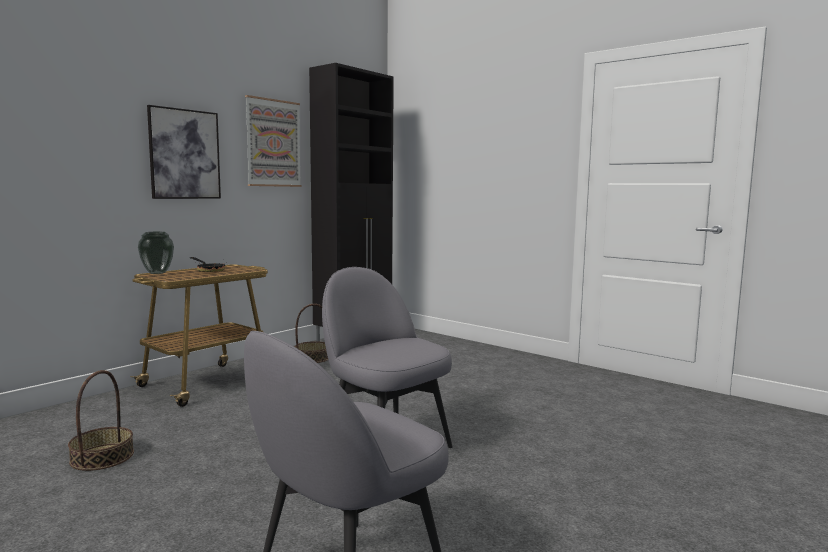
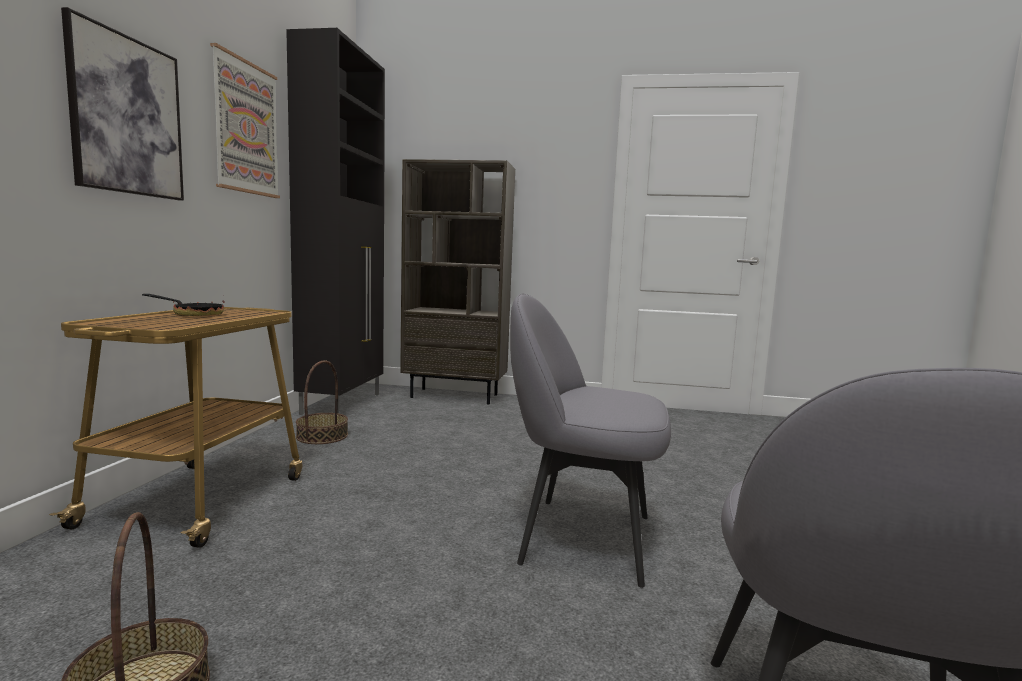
camera: 30 degrees left, 0 degrees up
vase [138,232,174,274] -> none
none -> brown bookcase [400,159,515,405]

